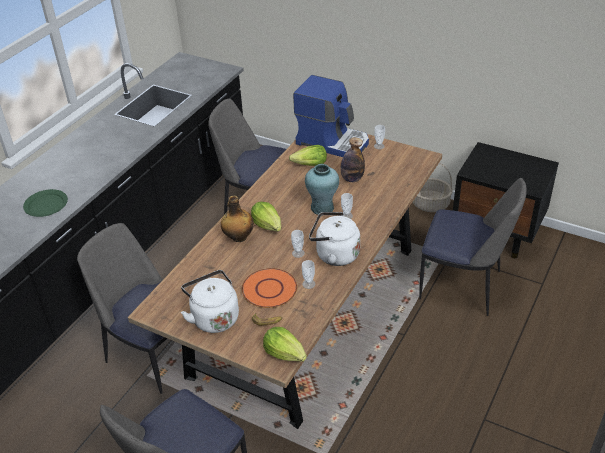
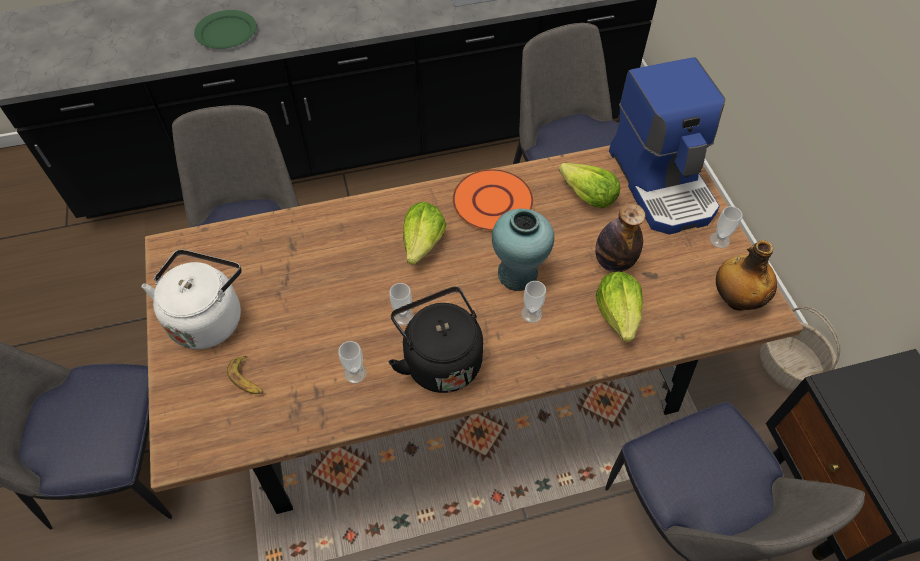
camera: 45 degrees right, 15 degrees up
bottle [221,196,254,242] -> bottle moved to [716,240,777,311]
orange plate [242,268,297,308] -> orange plate moved to [452,169,533,231]
lettuce [263,327,307,362] -> lettuce moved to [596,271,643,342]
white kettle [309,212,360,266] -> black kettle [389,287,483,393]

